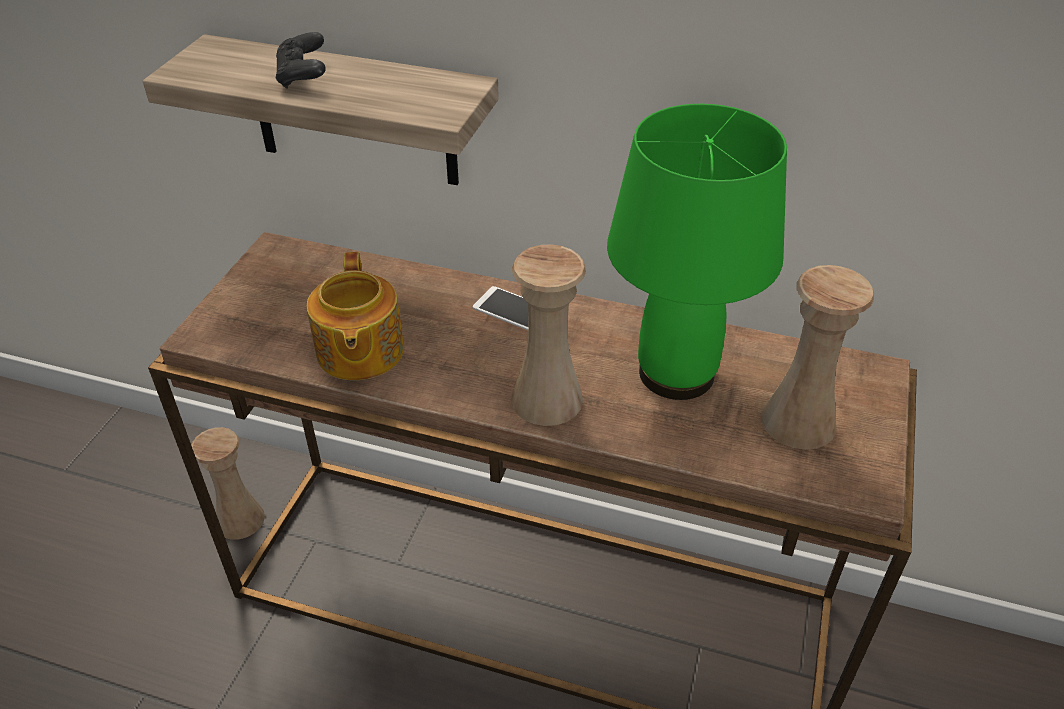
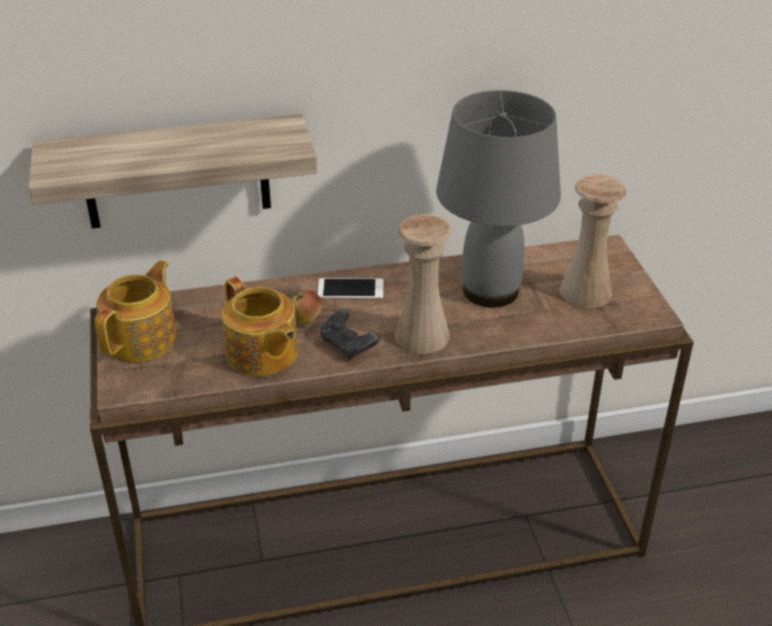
camera: 30 degrees left, 5 degrees down
beige vase [191,427,265,540] -> none
black game controller [276,32,326,89] -> black game controller moved to [320,309,380,360]
green table lamp [607,104,787,400] -> grey table lamp [436,90,561,307]
none -> teapot [95,261,177,363]
none -> apple [291,290,323,325]

